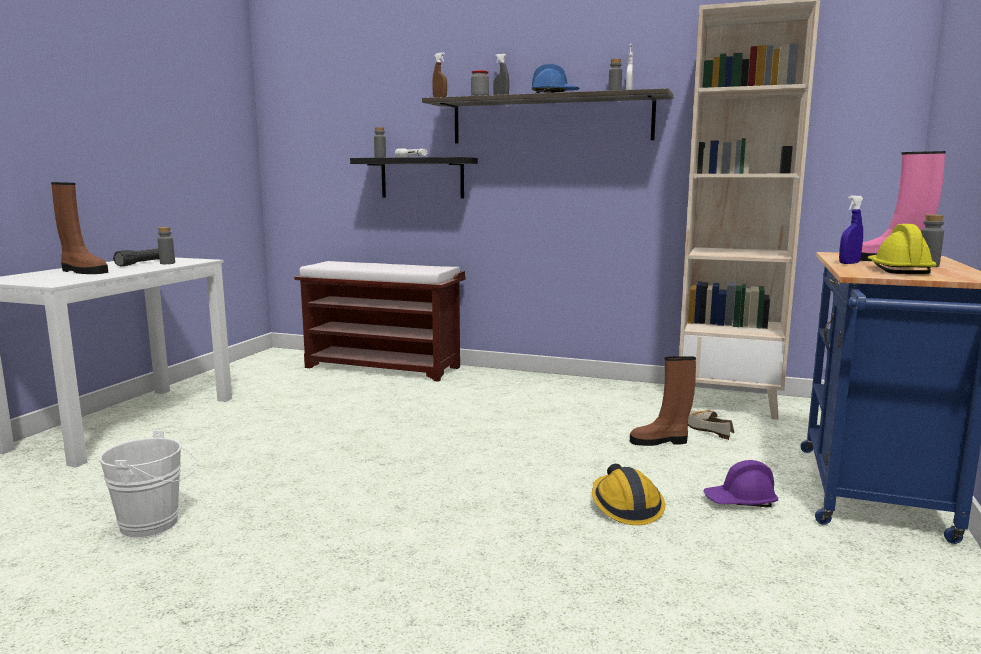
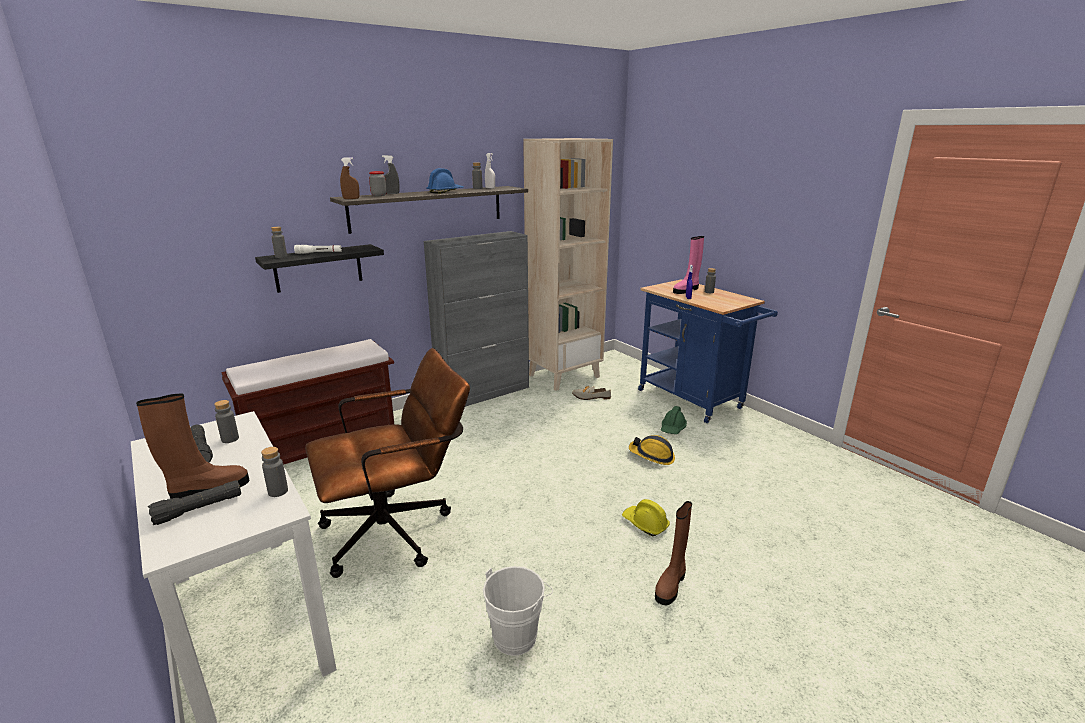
camera: 55 degrees left, 10 degrees up
brown boot [630,356,696,446] -> brown boot moved to [655,501,692,606]
purple hard hat [703,460,778,508] -> green hard hat [661,406,687,434]
yellow hard hat [867,224,936,274] -> yellow hard hat moved to [622,499,670,536]
none -> black flashlight [148,480,241,525]
none -> grey bottle [261,447,288,497]
none -> brown office chair [305,348,470,578]
none -> grey cabinet [424,231,529,407]

